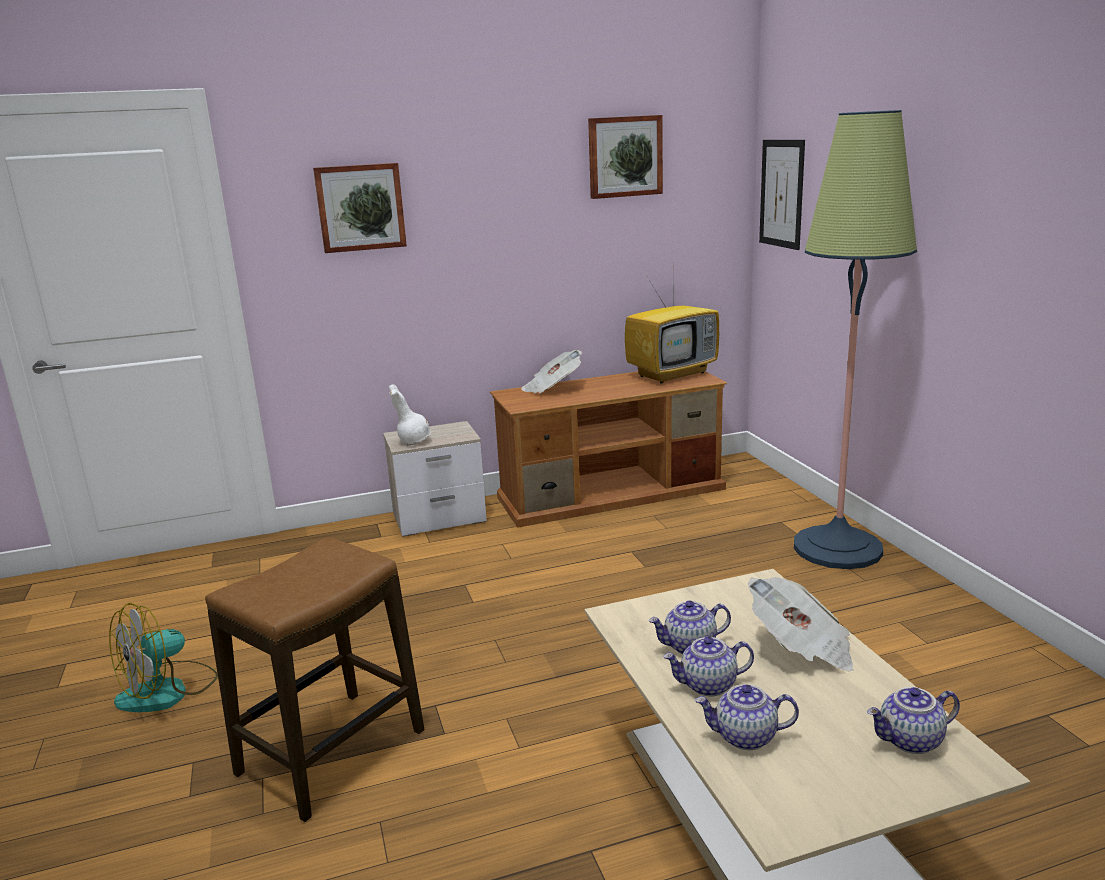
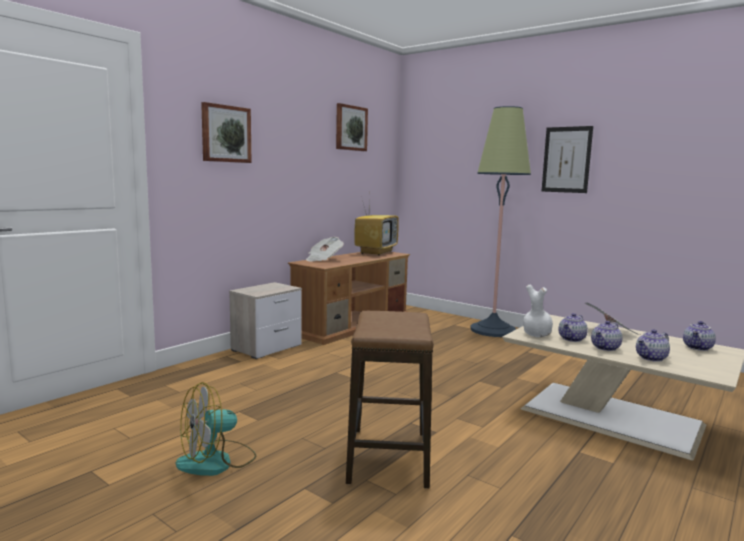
camera: 35 degrees left, 10 degrees down
fan [109,603,218,712] -> fan turned 45 degrees clockwise [176,382,256,476]
white vase [389,384,431,446] -> white vase moved to [523,284,553,337]
picture [759,140,805,250] -> picture moved to [542,126,593,193]

